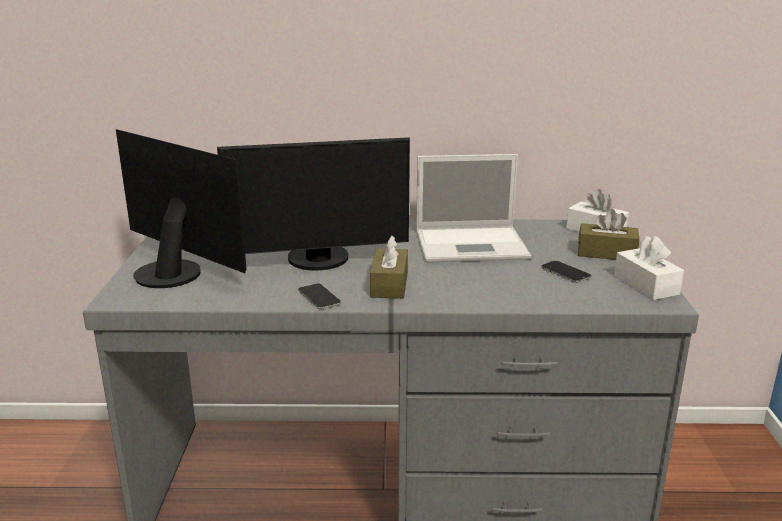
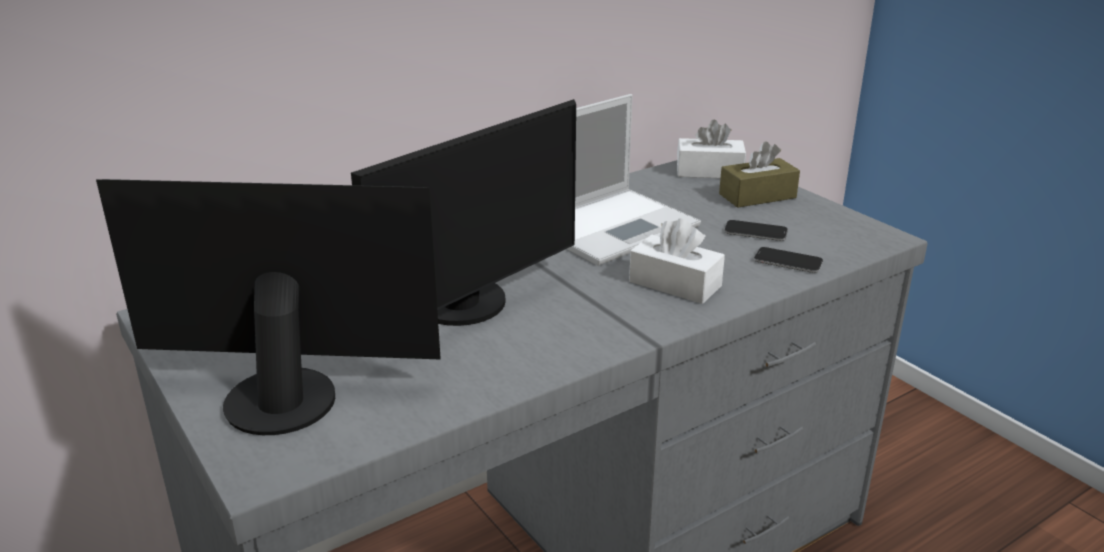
camera: 35 degrees left, 5 degrees up
phone [298,284,341,309] -> phone moved to [754,247,823,273]
brown tissue box [370,236,408,299] -> none
white tissue box [614,236,684,300] -> white tissue box moved to [629,218,725,304]

